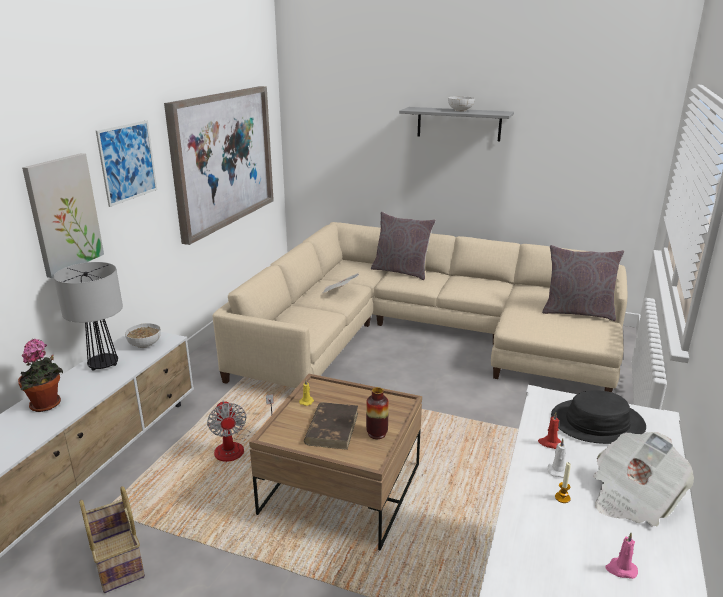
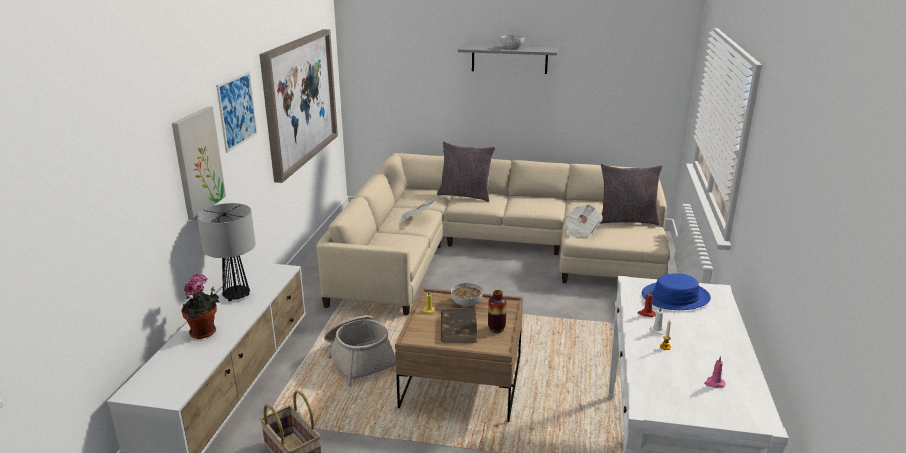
camera: 10 degrees left, 0 degrees up
bowl [125,323,161,348] -> bowl moved to [451,283,483,307]
fan [207,394,274,462] -> basket [324,315,396,387]
black hat [551,390,646,444] -> blue hat [642,273,711,310]
newspaper [594,432,694,526] -> newspaper moved to [565,205,603,237]

